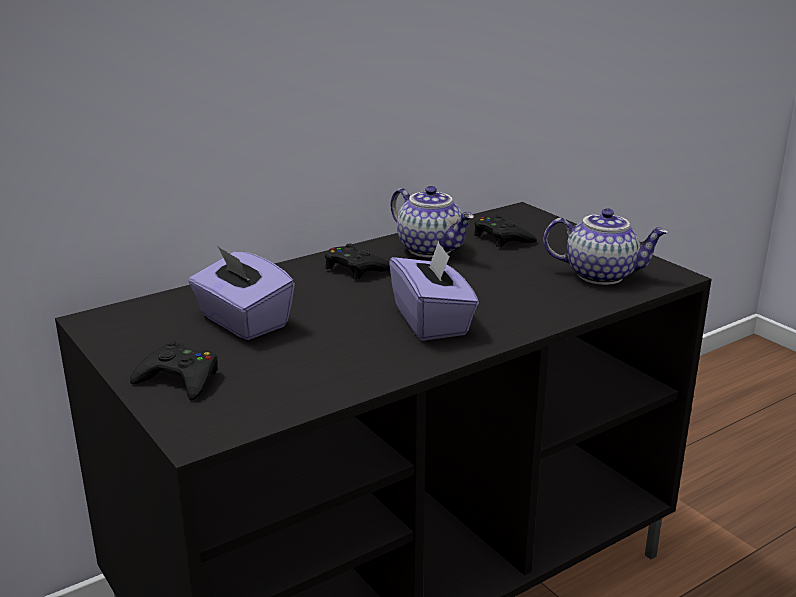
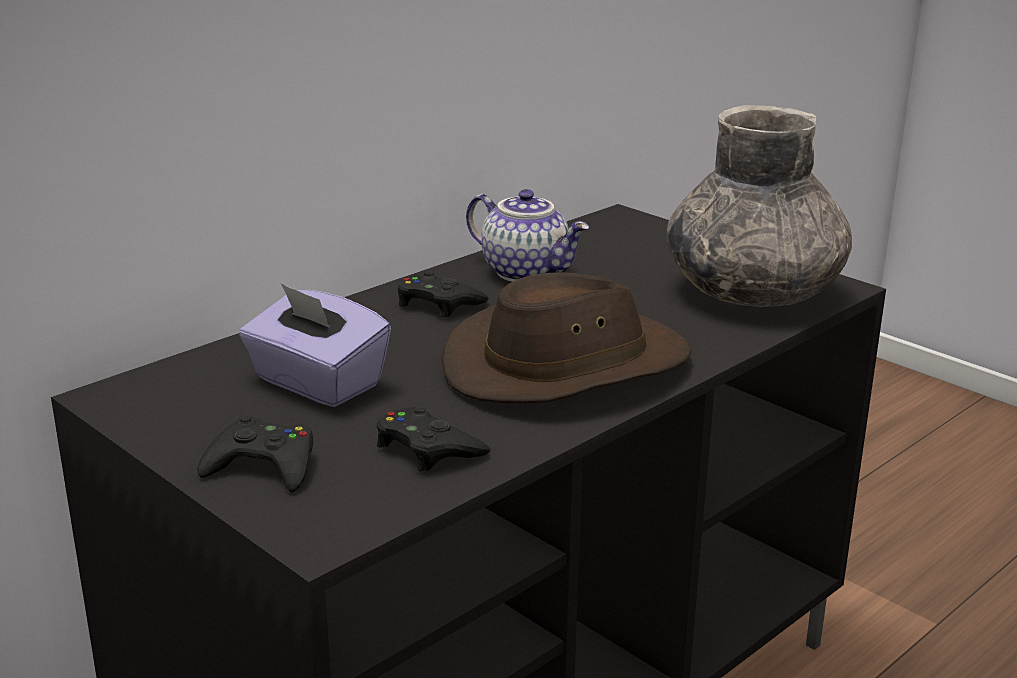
camera: 10 degrees left, 0 degrees up
purple tissue box [389,241,479,341] -> brown hat [442,272,692,404]
black game controller [474,215,537,247] -> black game controller moved to [377,406,490,472]
teapot [544,208,669,285] -> grey vase [667,105,852,307]

